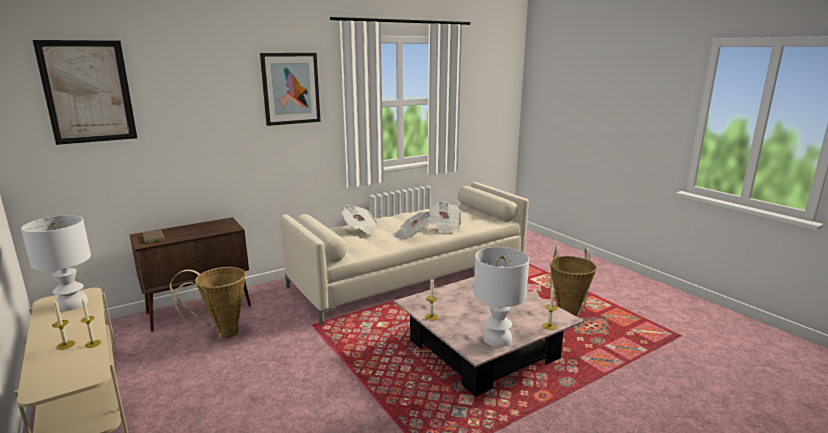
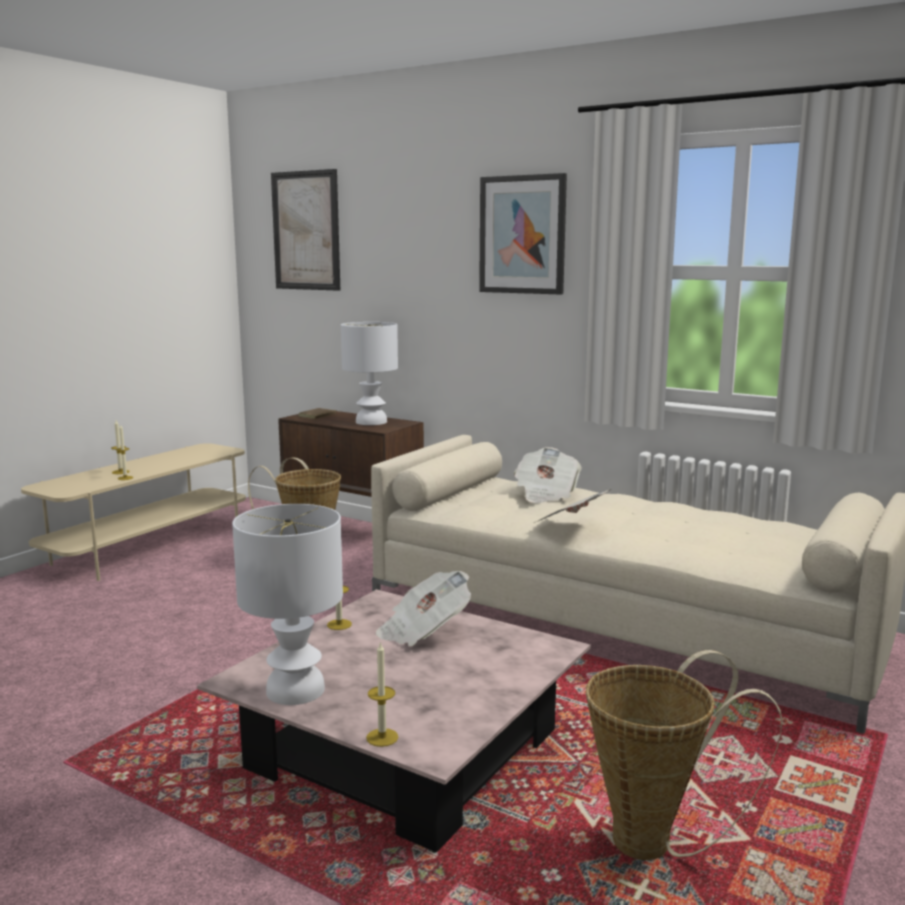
camera: 65 degrees right, 5 degrees down
white table lamp [21,215,91,311] -> white table lamp moved to [341,322,398,425]
newspaper [429,201,462,233] -> newspaper moved to [376,571,471,646]

